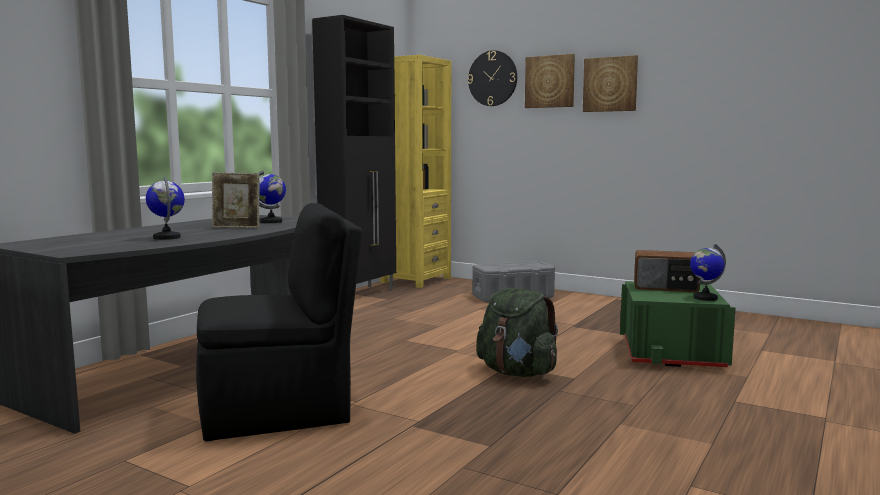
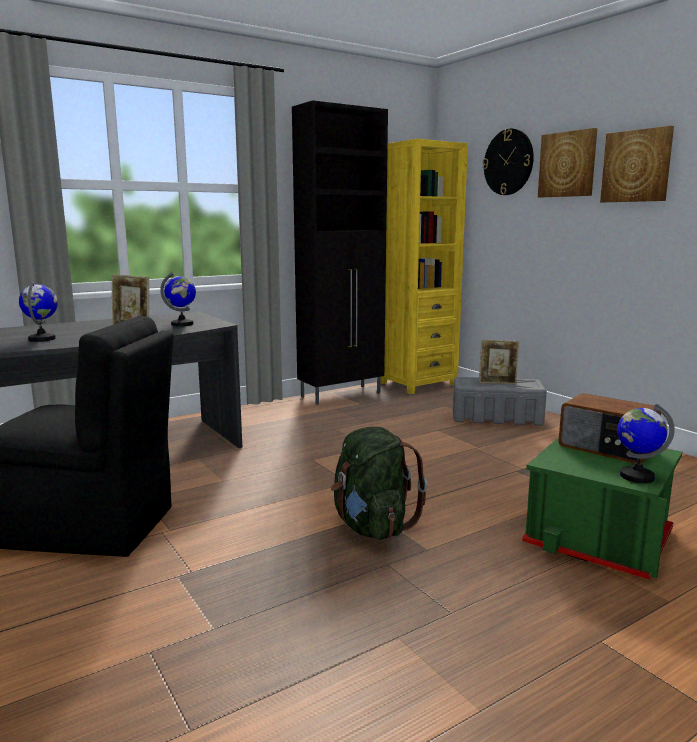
camera: 25 degrees right, 5 degrees up
none -> picture frame [479,339,519,384]

